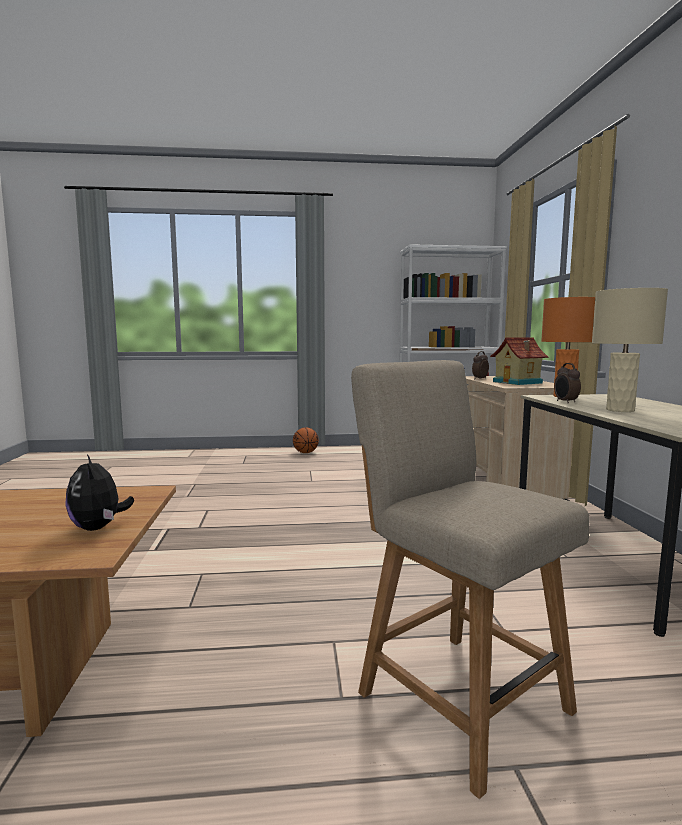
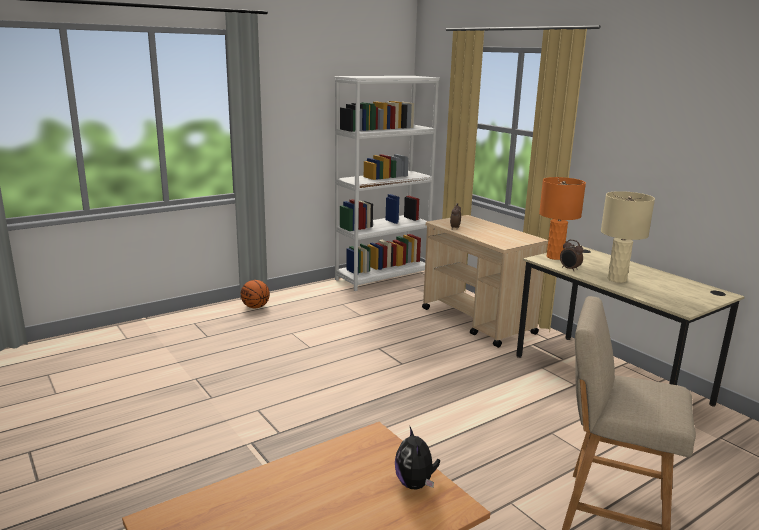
camera: 30 degrees left, 10 degrees up
plush toy [65,454,134,531] -> plush toy turned 45 degrees clockwise [395,427,440,489]
toy house [490,337,548,385] -> none

